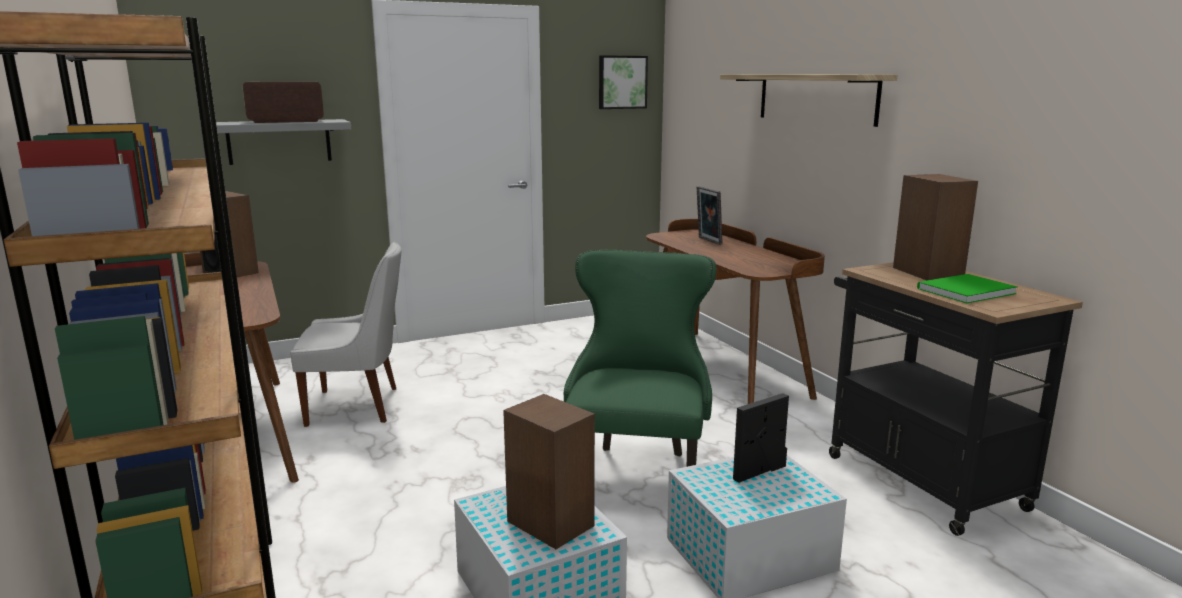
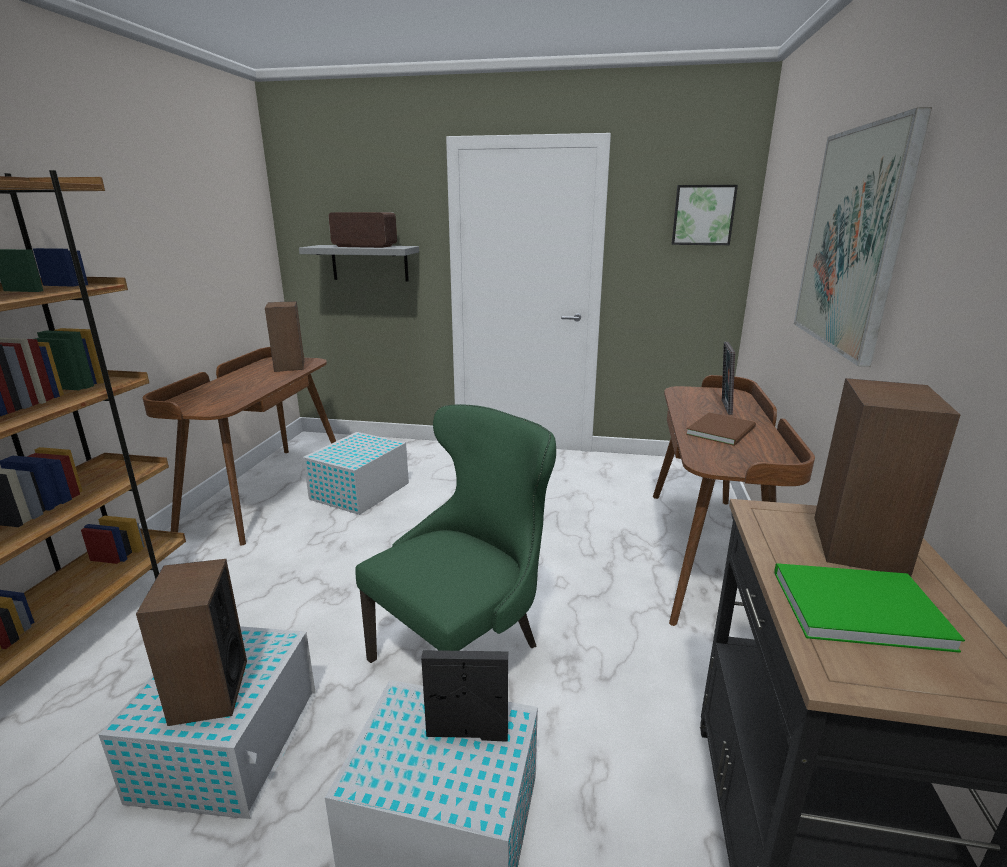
camera: 35 degrees right, 5 degrees up
white chair [290,242,401,427] -> white storage box [303,432,409,515]
shelf [720,74,898,127] -> picture [794,107,932,367]
none -> brown book [686,413,756,446]

